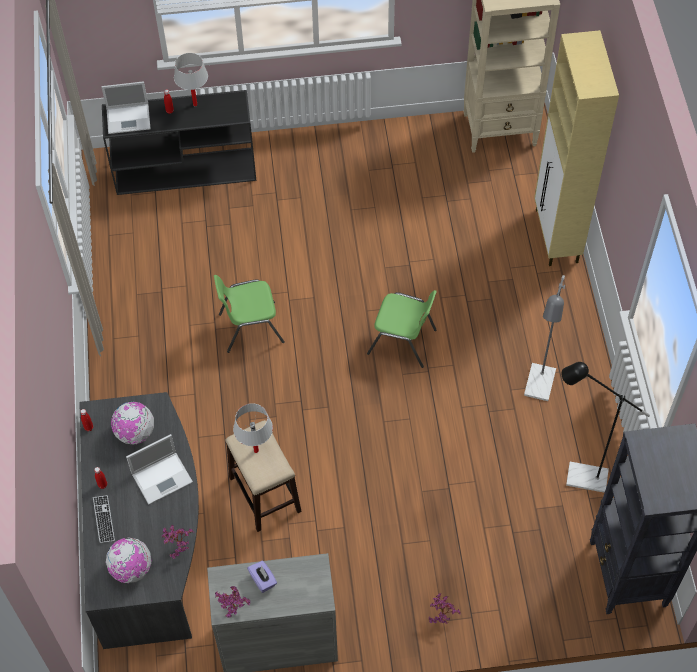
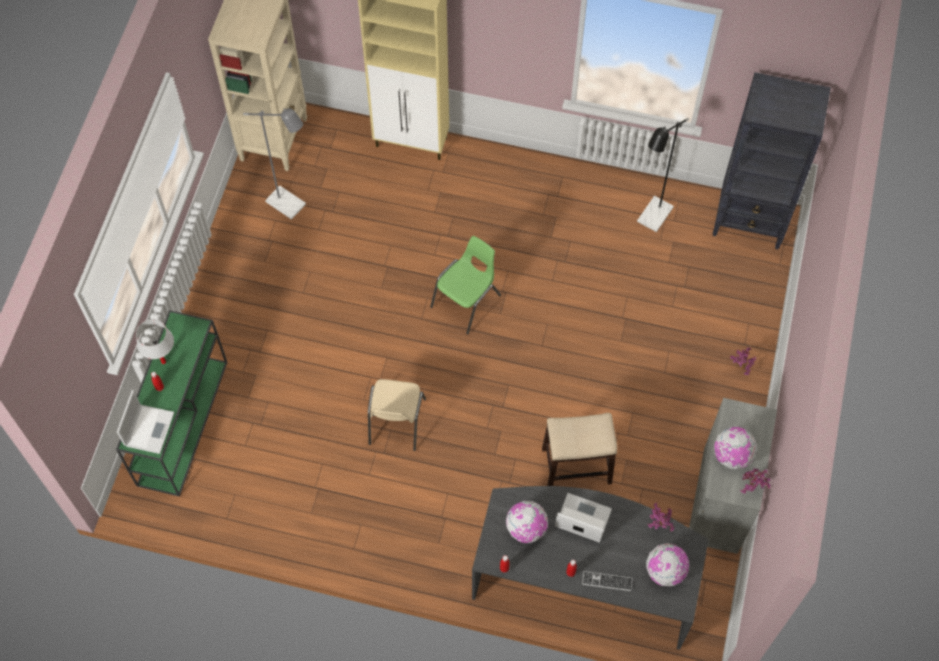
camera: 70 degrees left, 5 degrees up
black console table [102,90,256,195] -> green console table [116,310,228,497]
laptop [126,434,193,505] -> laptop turned 60 degrees counterclockwise [555,493,612,543]
green chair [214,275,285,353] -> beige chair [368,379,426,451]
white table lamp [233,403,273,453] -> none
purple tissue box [247,561,277,593] -> globe [714,427,757,469]
grey floor lamp [524,275,565,401] -> grey floor lamp moved to [243,108,306,220]

